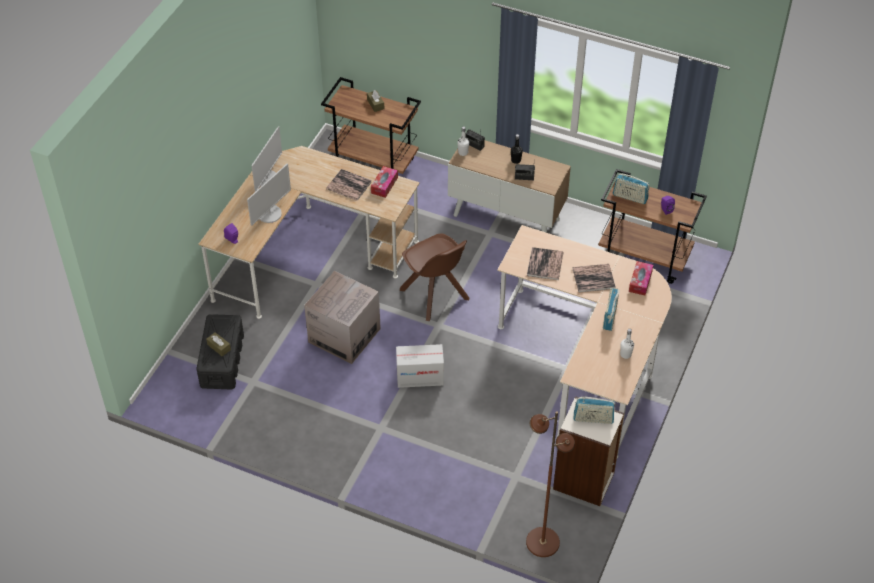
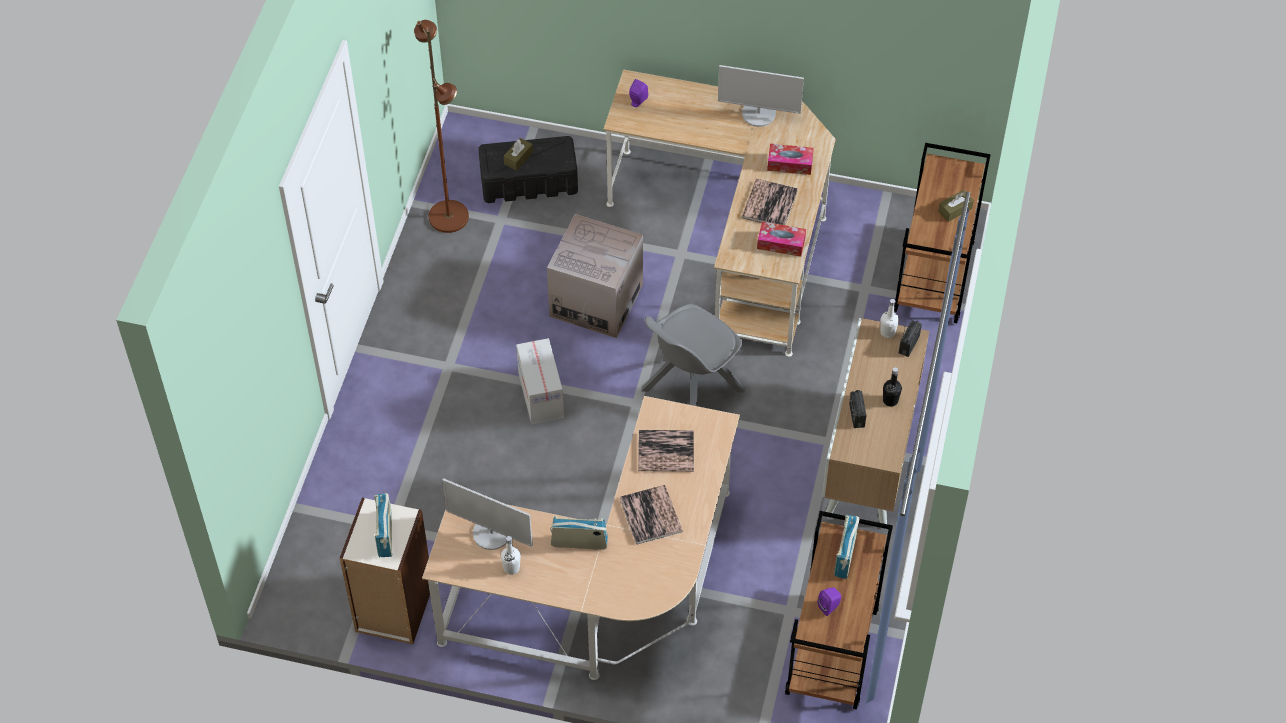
camera: 80 degrees right, 5 degrees up
monitor [247,164,291,226] -> monitor moved to [442,478,533,550]
brown chair [400,233,469,321] -> grey chair [641,304,745,406]
brown floor lamp [526,411,575,557] -> brown floor lamp moved to [414,20,469,233]
tissue box [629,261,653,295] -> tissue box moved to [767,144,814,175]

